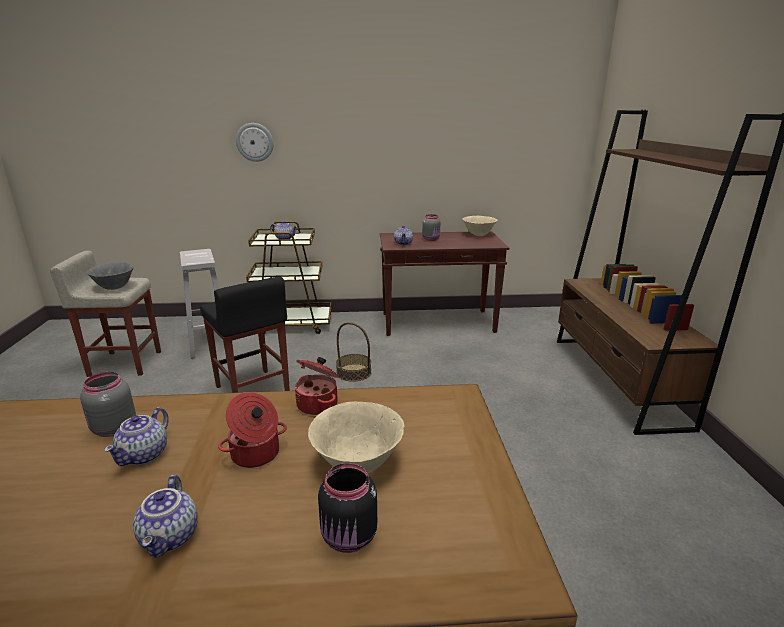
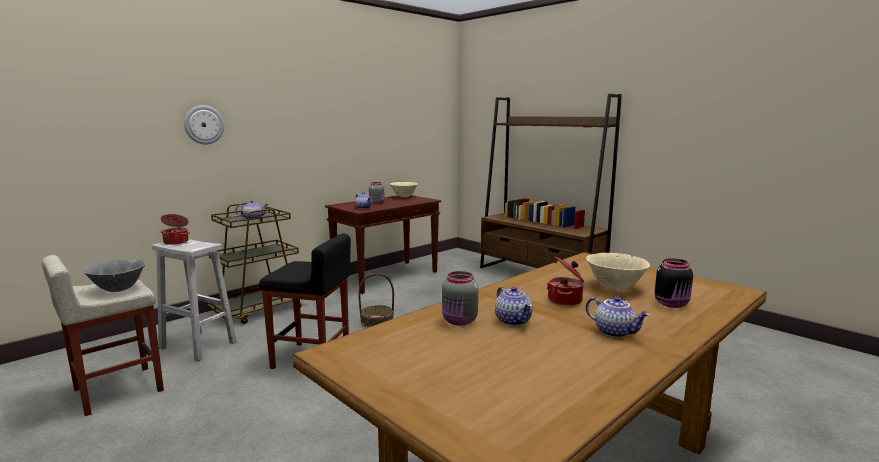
camera: 40 degrees left, 10 degrees down
cooking pot [295,357,340,415] -> cooking pot moved to [161,214,190,245]

